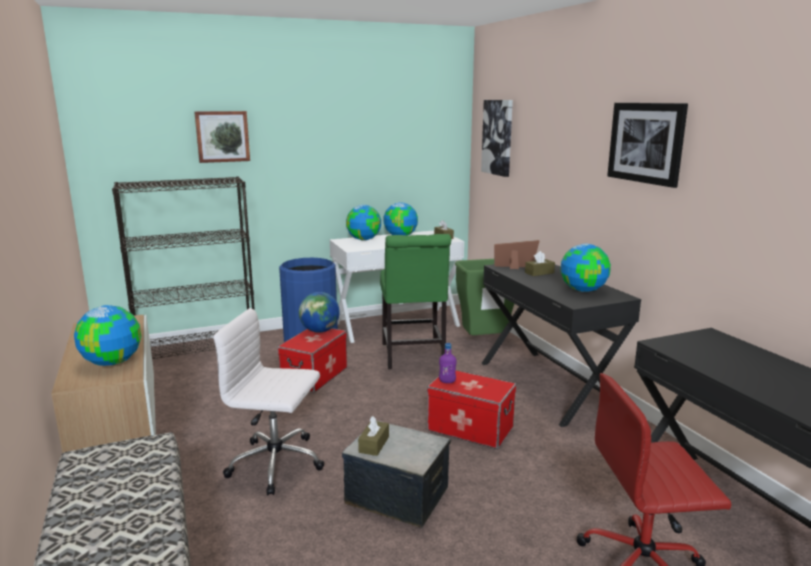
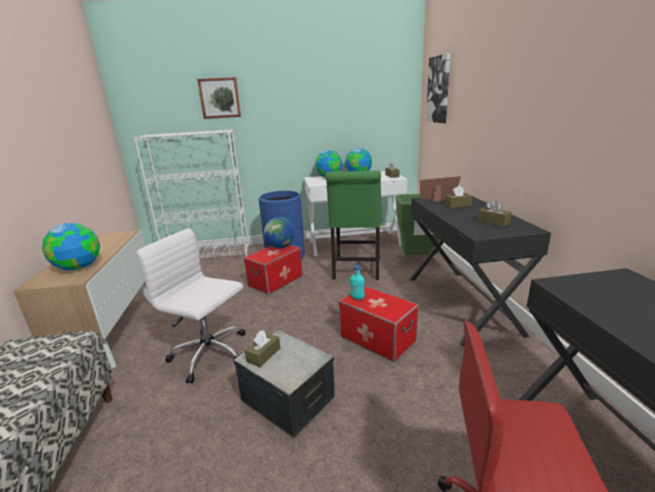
camera: 15 degrees right, 5 degrees up
black bookcase [112,176,255,359] -> white bookcase [133,129,249,258]
purple bottle [439,343,456,383] -> turquoise bottle [350,265,365,300]
globe [560,244,611,292] -> brown tissue box [477,200,512,227]
picture [607,103,688,188] -> none

